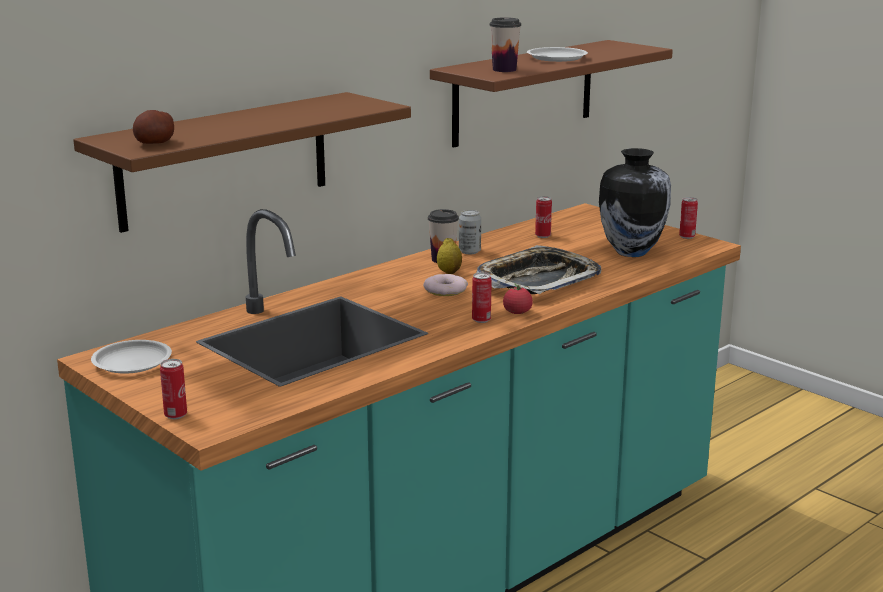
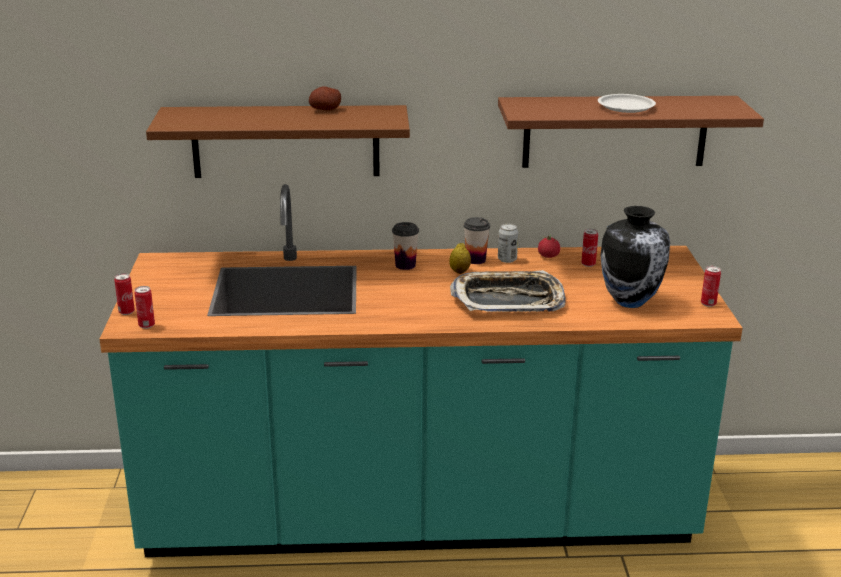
camera: 40 degrees right, 5 degrees up
white plate [91,340,172,374] -> none
potato [133,110,174,144] -> potato moved to [309,86,341,110]
donut [423,274,468,296] -> none
can [472,272,492,323] -> can moved to [134,286,155,329]
cup [489,17,521,72] -> cup moved to [392,222,419,270]
tomato [503,283,533,314] -> tomato moved to [538,234,560,258]

